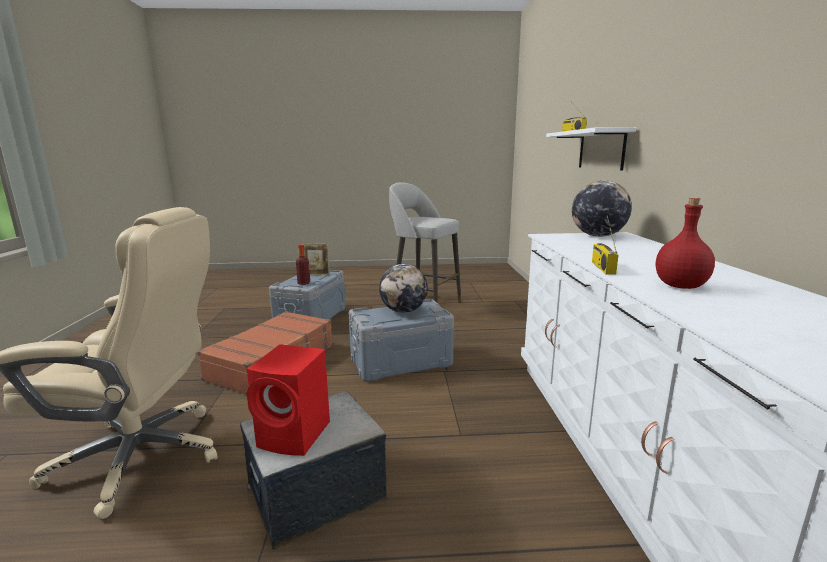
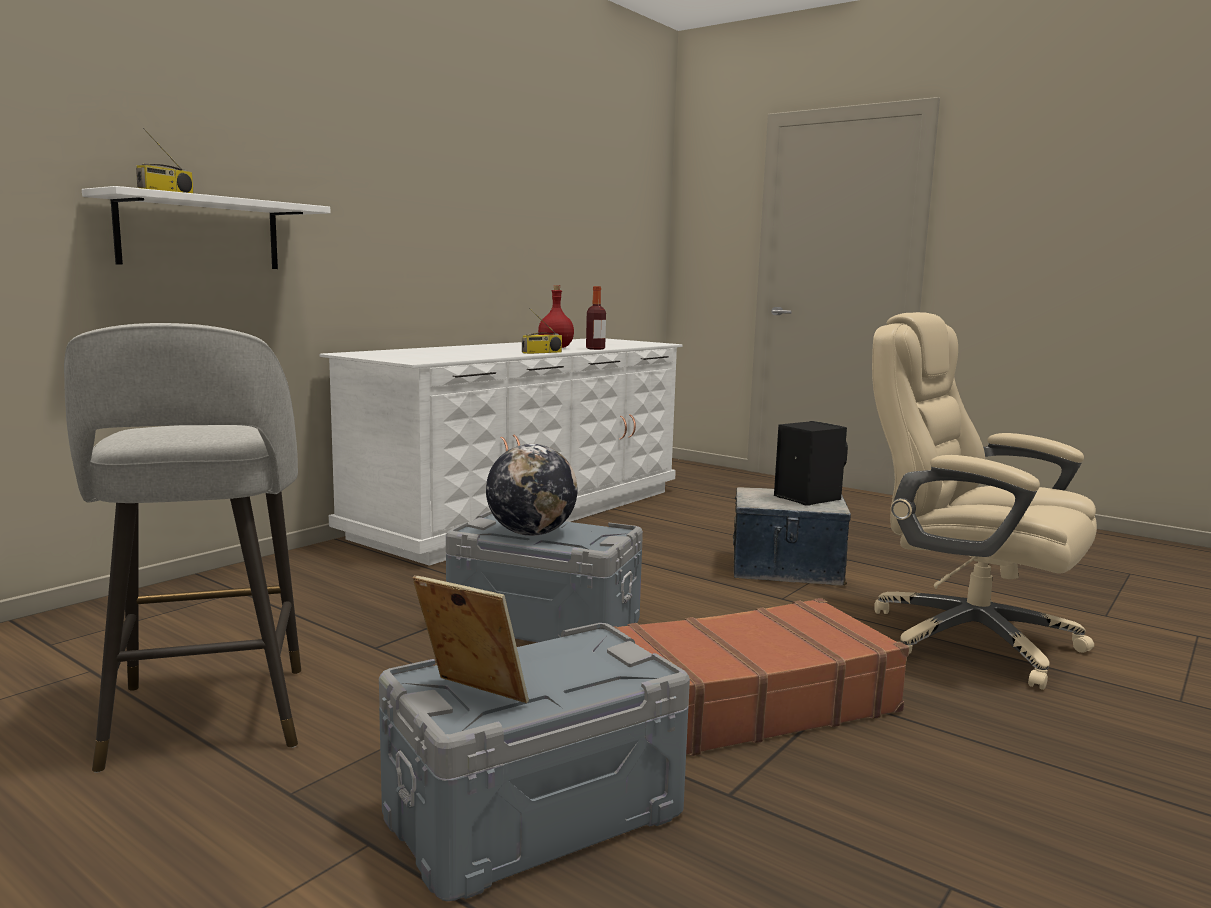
camera: 140 degrees left, 5 degrees down
red speaker [247,344,330,456] -> black speaker [774,421,848,506]
bottle [296,244,310,285] -> bottle moved to [586,286,606,350]
globe [572,180,632,237] -> none

